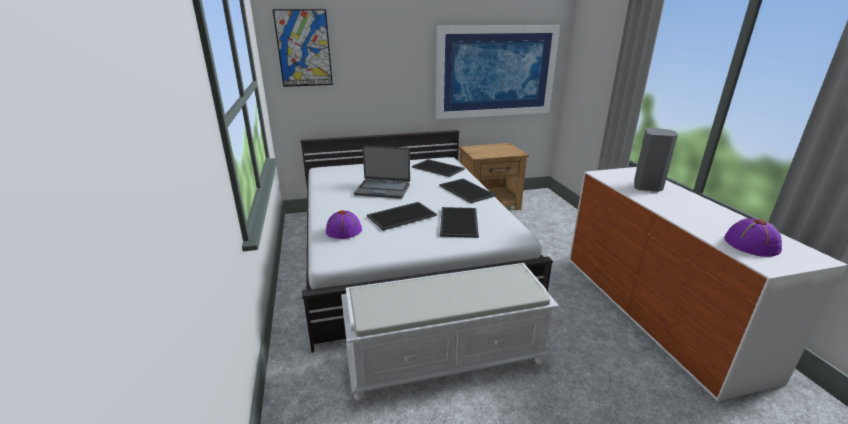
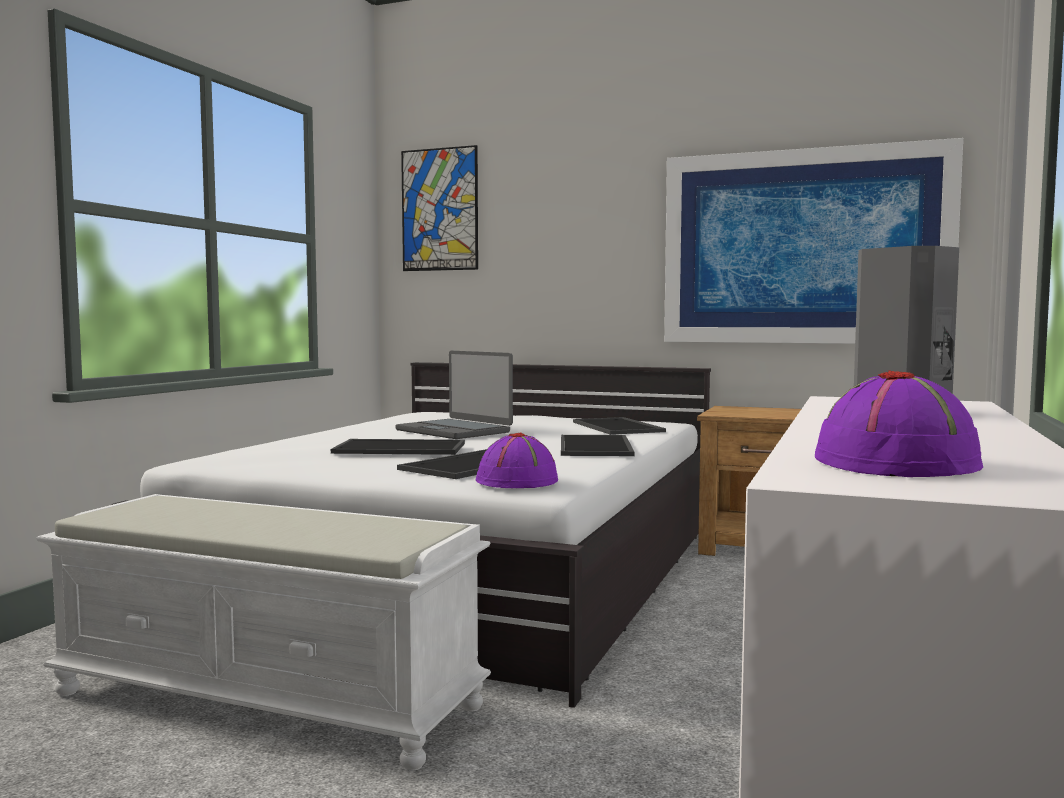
camera: 35 degrees right, 20 degrees down
purple hat [326,210,362,239] -> purple hat moved to [476,432,558,488]

